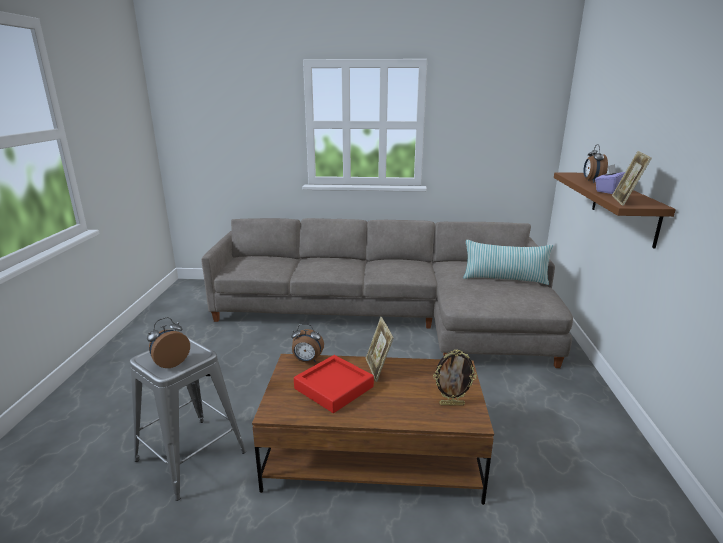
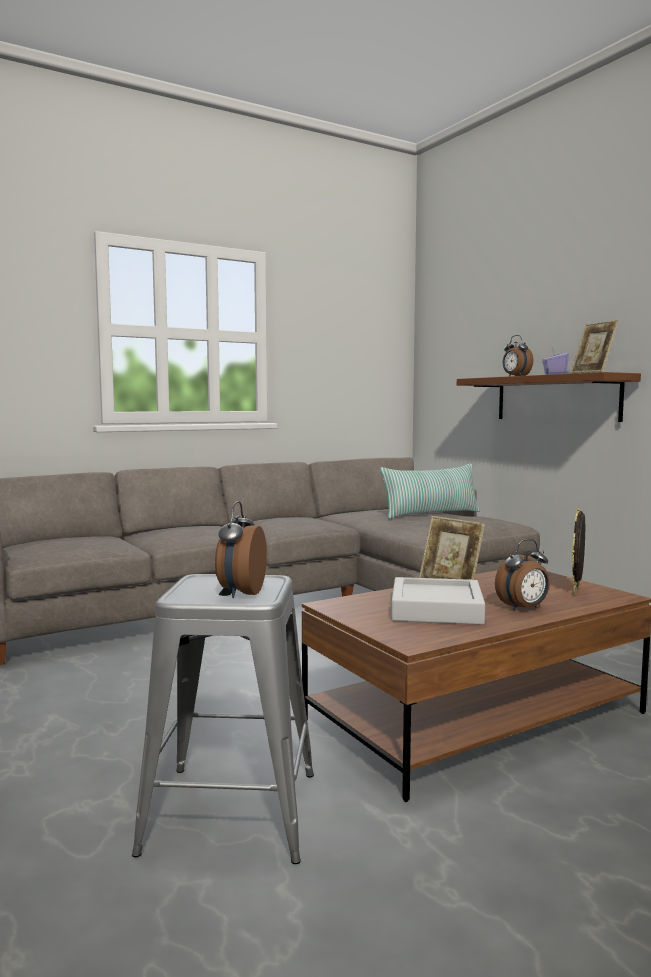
camera: 35 degrees left, 15 degrees down
alarm clock [291,324,324,362] -> alarm clock moved to [495,539,550,611]
red tray [294,355,374,413] -> grey tray [391,577,485,625]
picture frame [433,350,477,406] -> picture frame turned 150 degrees clockwise [572,508,585,595]

